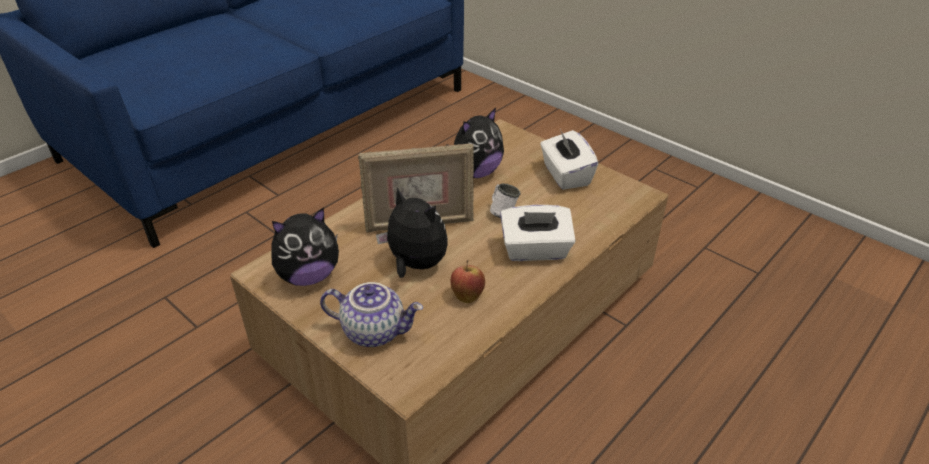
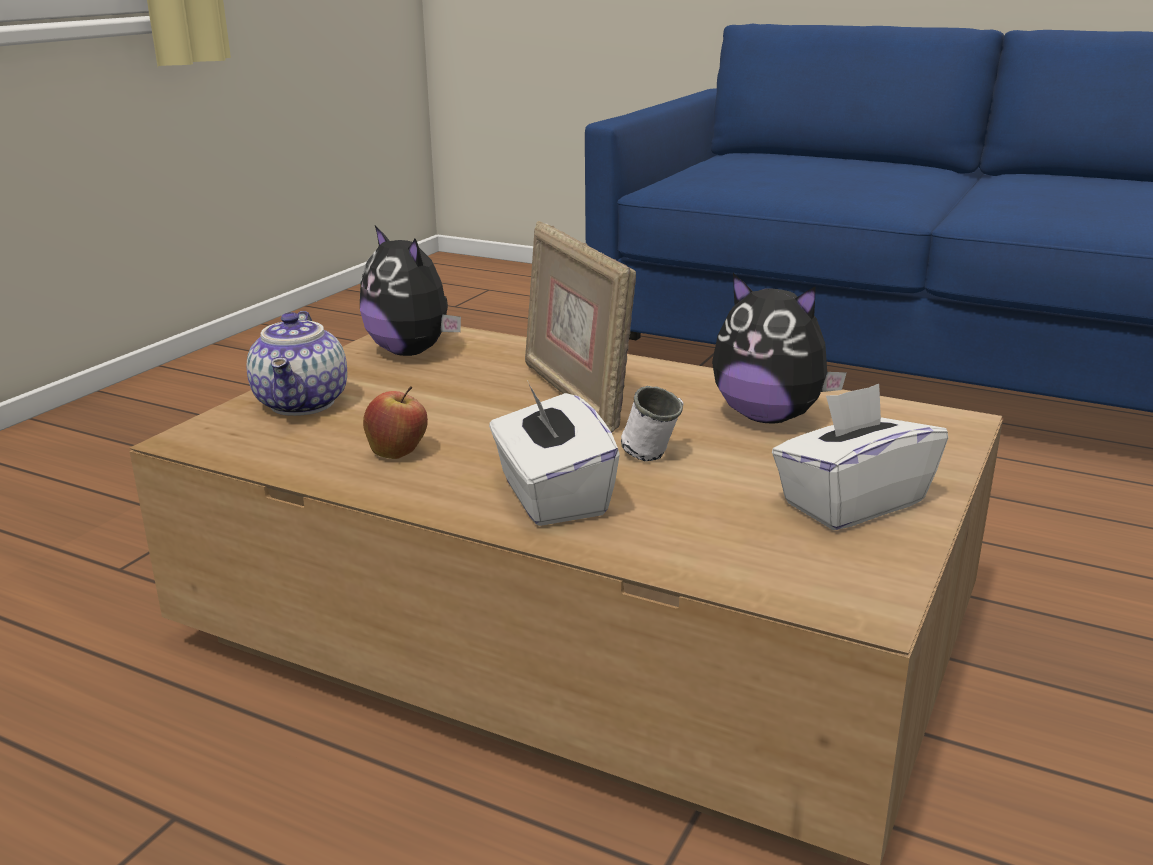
camera: 75 degrees right, 15 degrees down
plush toy [376,187,447,278] -> none

